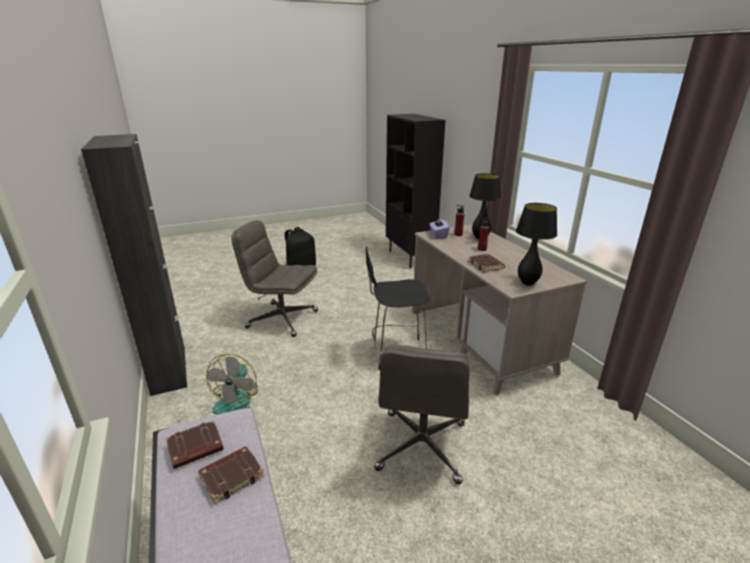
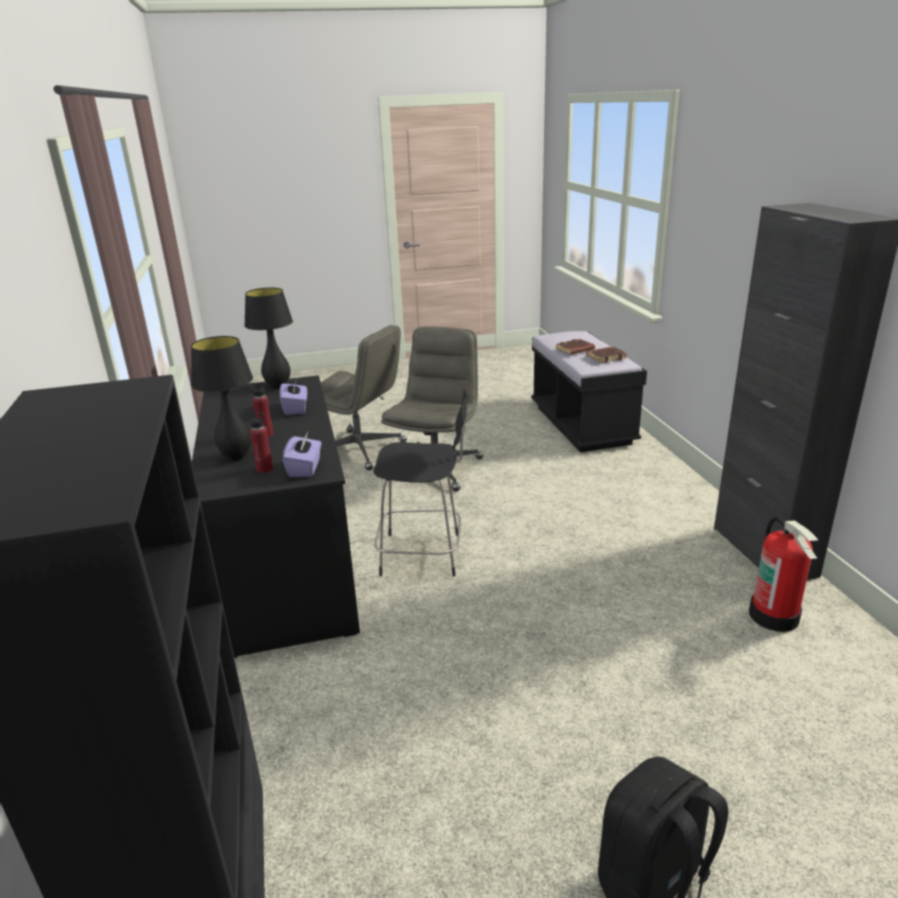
camera: 170 degrees left, 0 degrees up
fan [206,354,258,415] -> none
grey office chair [231,220,318,337] -> grey office chair moved to [321,325,407,470]
beige desk [413,224,587,395] -> black desk [192,375,360,658]
brown book [469,254,505,272] -> purple tissue box [280,378,307,415]
none -> fire extinguisher [749,517,818,632]

